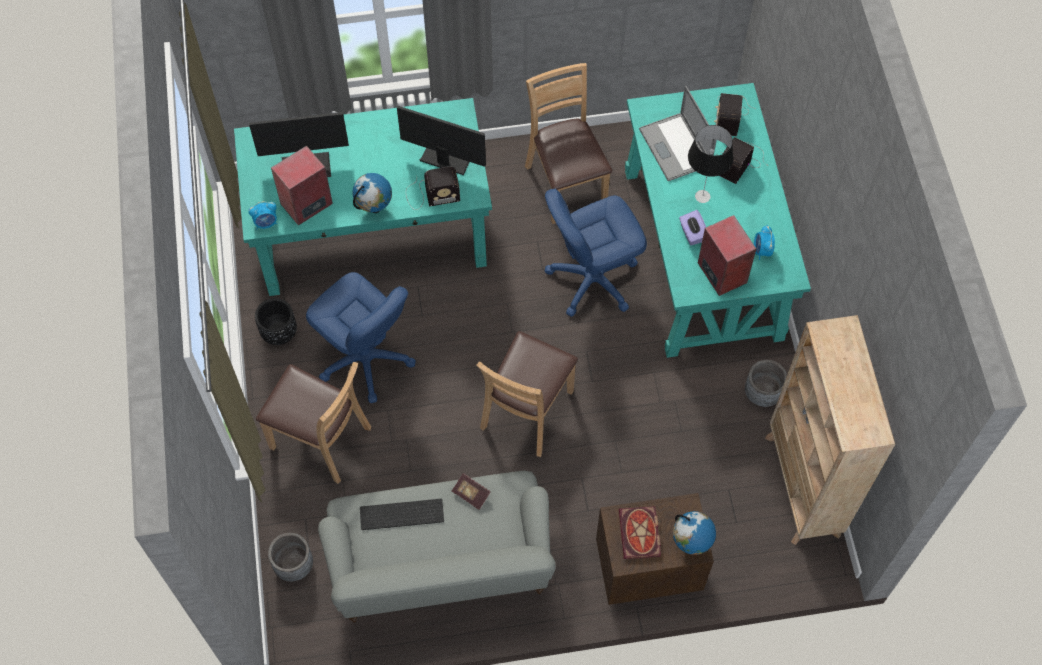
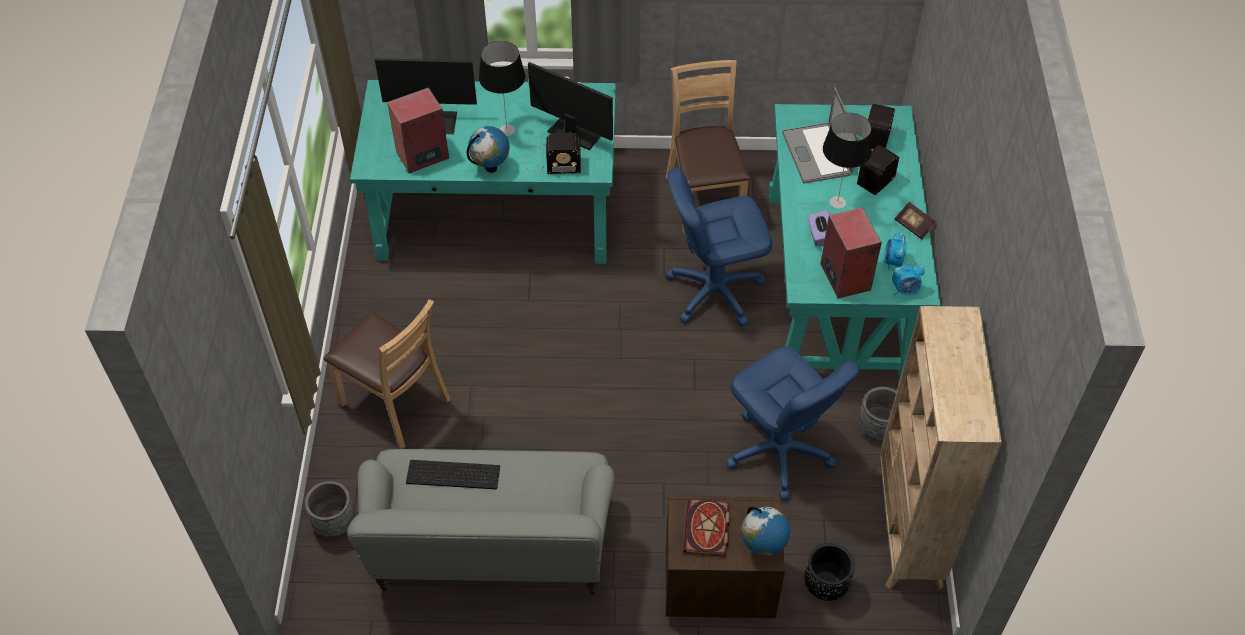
camera: 10 degrees right, 10 degrees down
alarm clock [248,201,277,229] -> alarm clock moved to [892,263,924,295]
black planter [255,298,297,345] -> black planter moved to [804,543,855,601]
blue office chair [306,272,416,403] -> blue office chair moved to [726,346,860,500]
book [452,473,491,510] -> book moved to [895,202,936,240]
brown chair [476,331,578,457] -> none
none -> table lamp [479,41,526,136]

